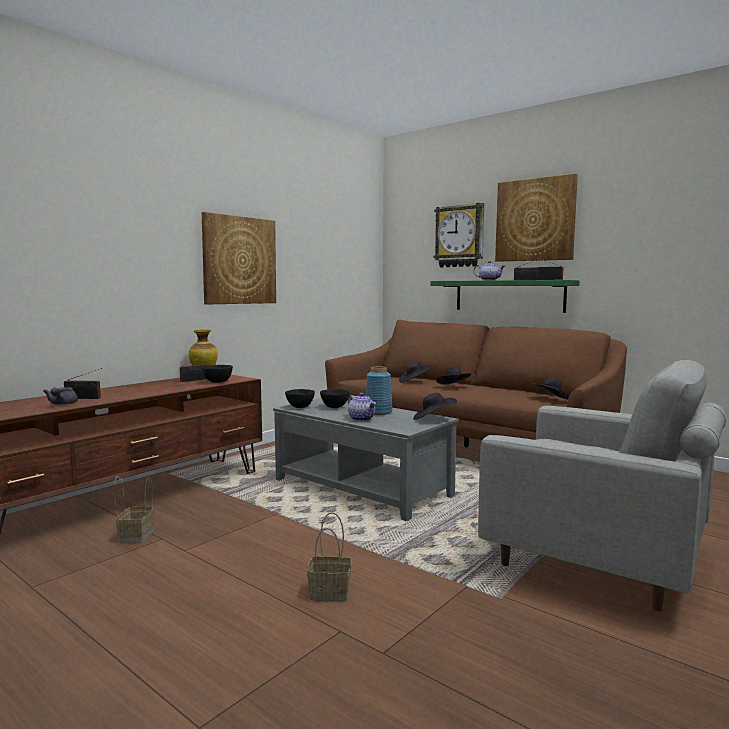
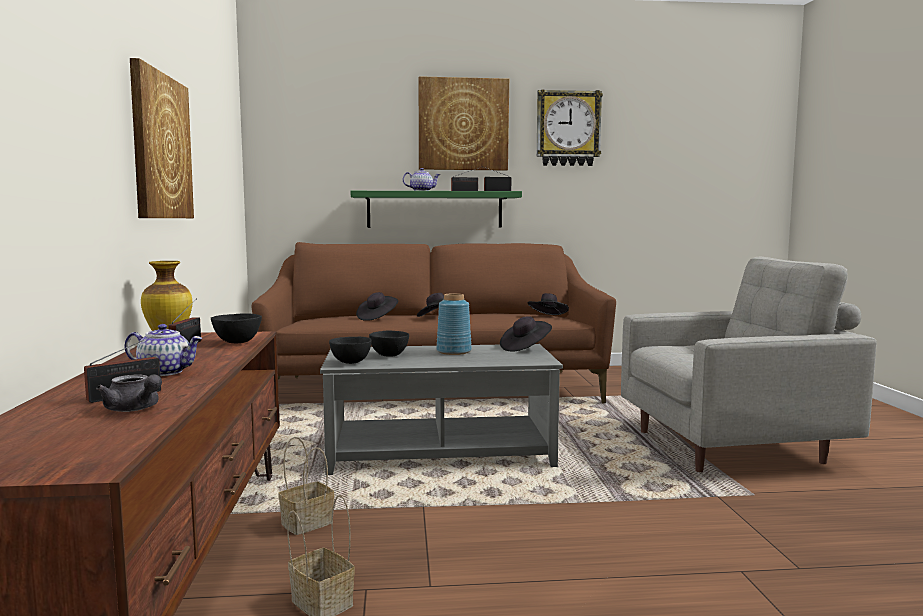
camera: 45 degrees left, 0 degrees up
basket [307,512,351,602] -> basket moved to [278,437,334,535]
teapot [348,393,376,421] -> teapot moved to [124,324,202,376]
wall clock [434,203,484,267] -> wall clock moved to [537,89,603,166]

